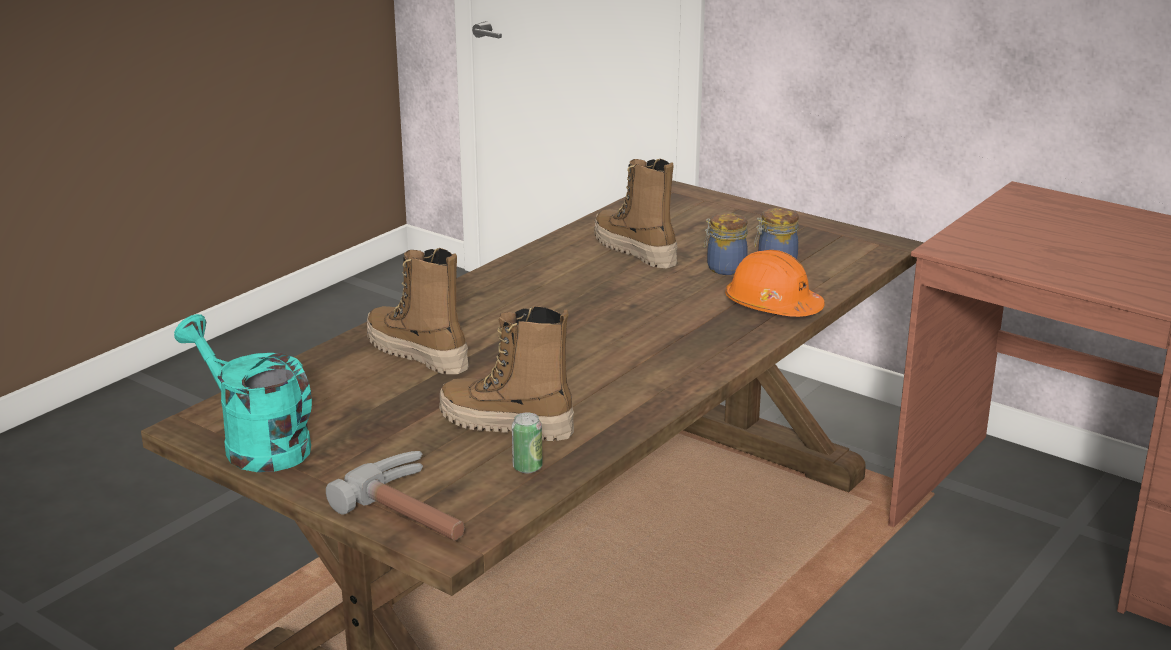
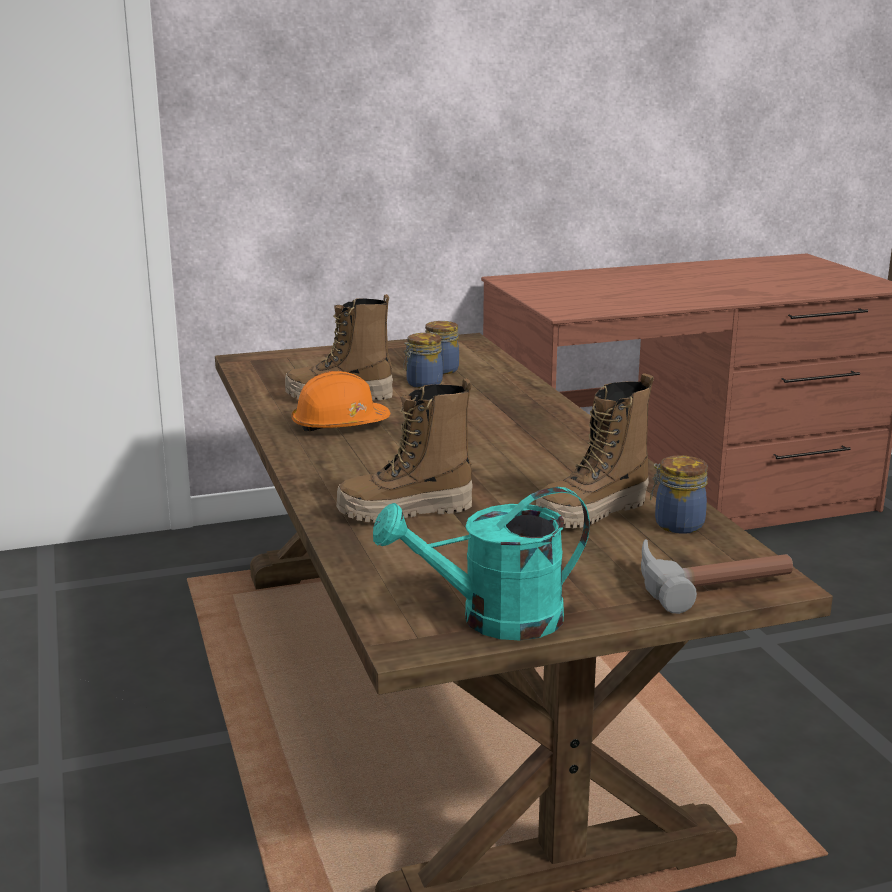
camera: 55 degrees left, 5 degrees down
can [512,412,542,473] -> jar [650,455,708,534]
orange hard hat [725,250,825,317] -> orange hard hat moved to [292,371,391,431]

